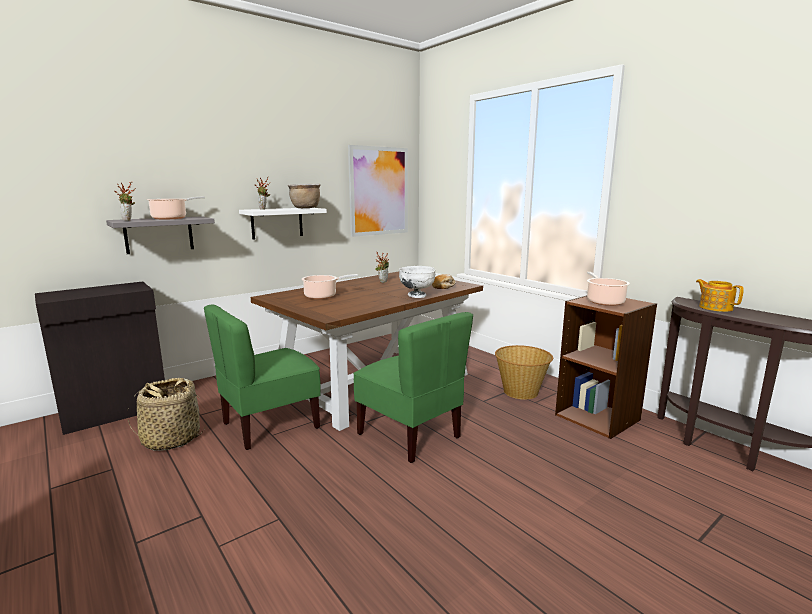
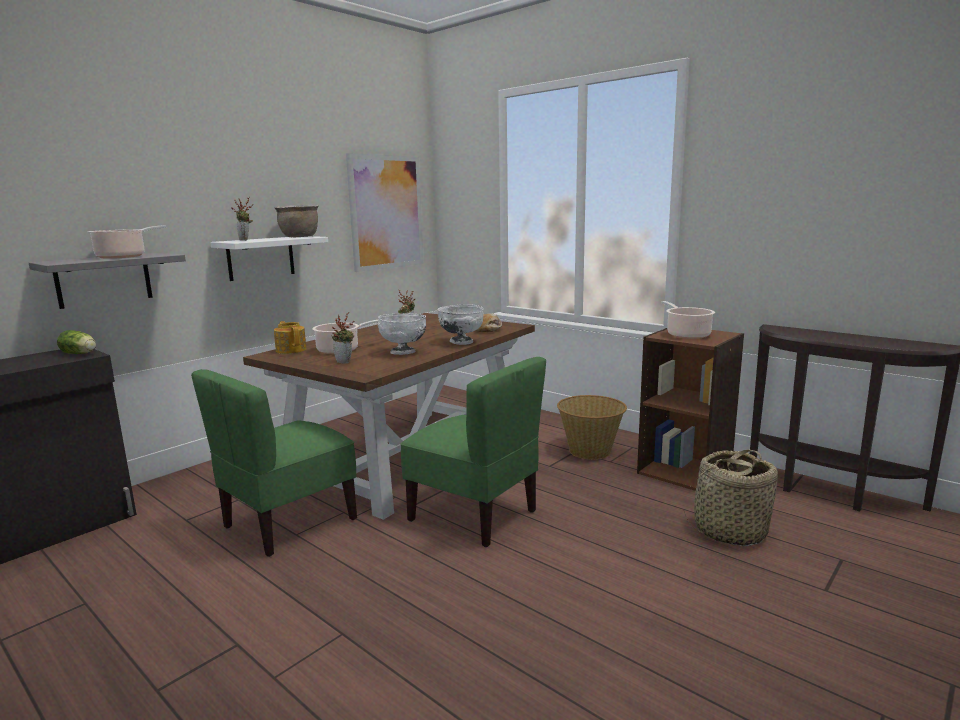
camera: 10 degrees left, 0 degrees up
potted plant [114,182,135,221] -> potted plant moved to [331,312,355,364]
basket [127,378,206,451] -> basket moved to [684,449,778,546]
teapot [696,279,744,312] -> teapot moved to [274,321,307,354]
none -> lettuce [57,330,96,354]
none -> white bowl [378,313,426,355]

